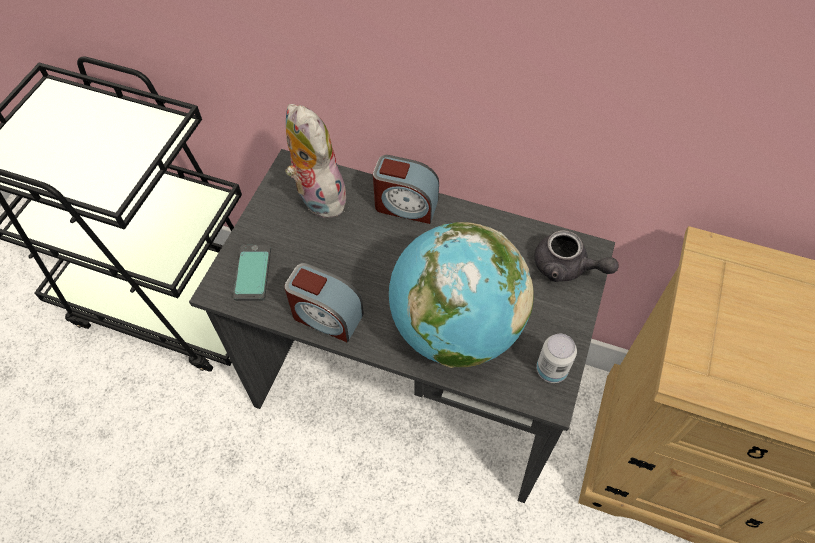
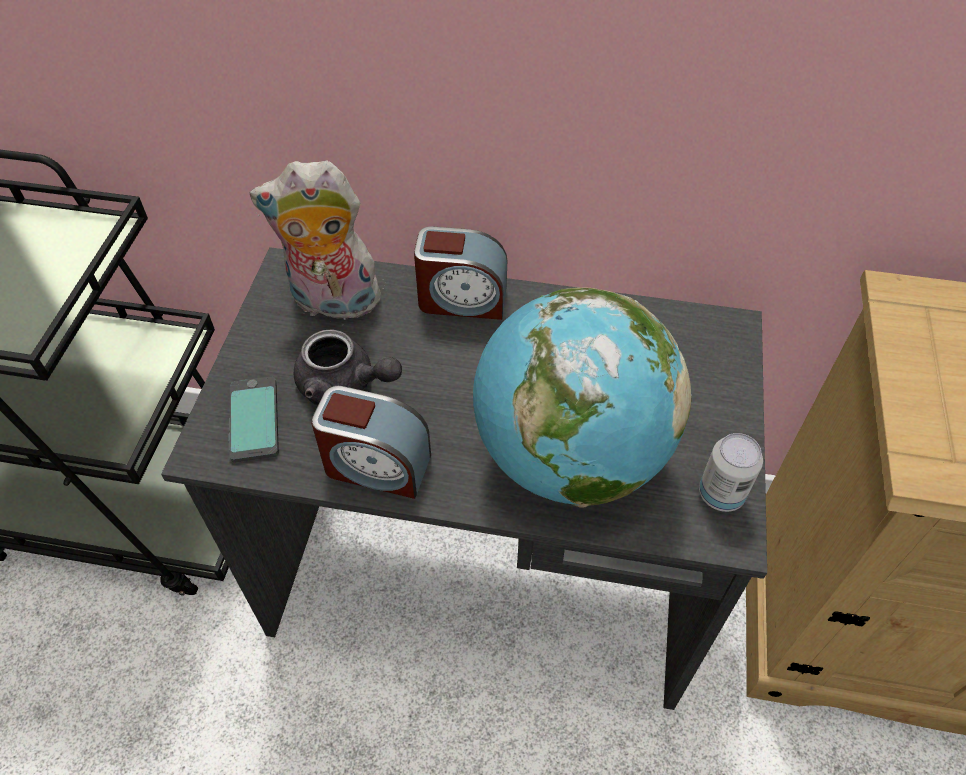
camera: 10 degrees left, 5 degrees down
plush toy [285,104,350,218] -> plush toy turned 45 degrees counterclockwise [250,161,388,320]
grey teapot [534,230,619,282] -> grey teapot moved to [294,330,402,405]

